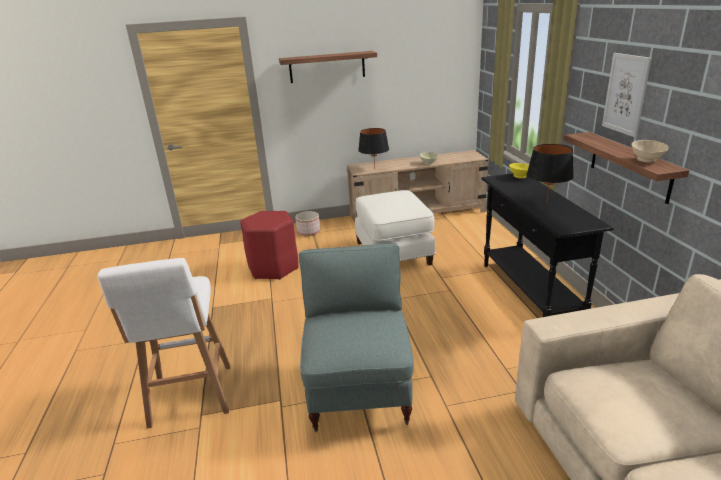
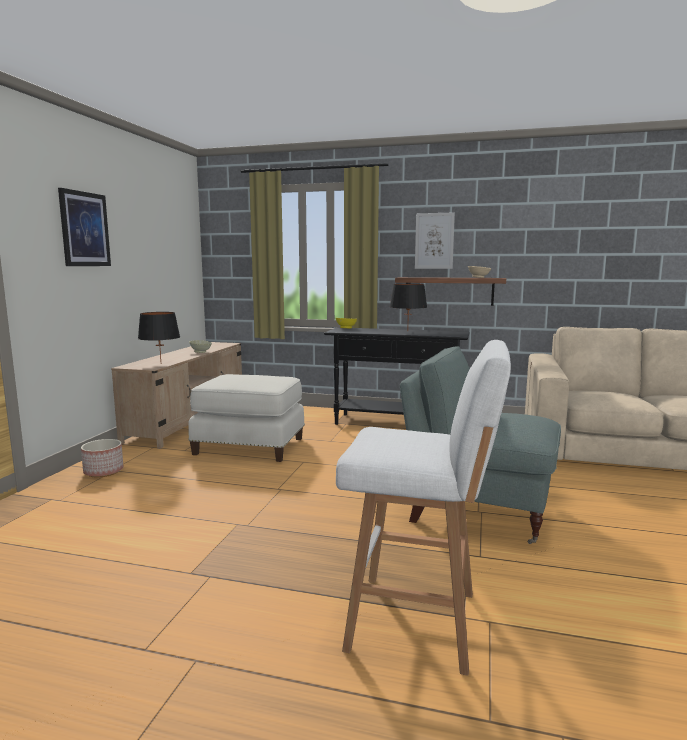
camera: 65 degrees left, 15 degrees down
red stool [240,211,299,280] -> none
shelf [279,51,377,83] -> picture [58,188,111,266]

